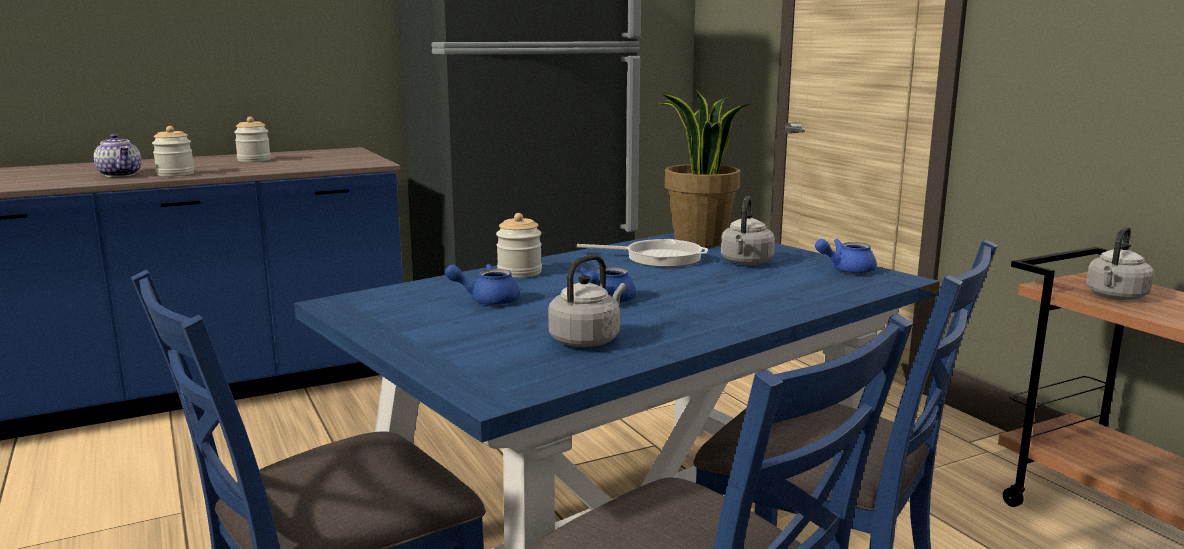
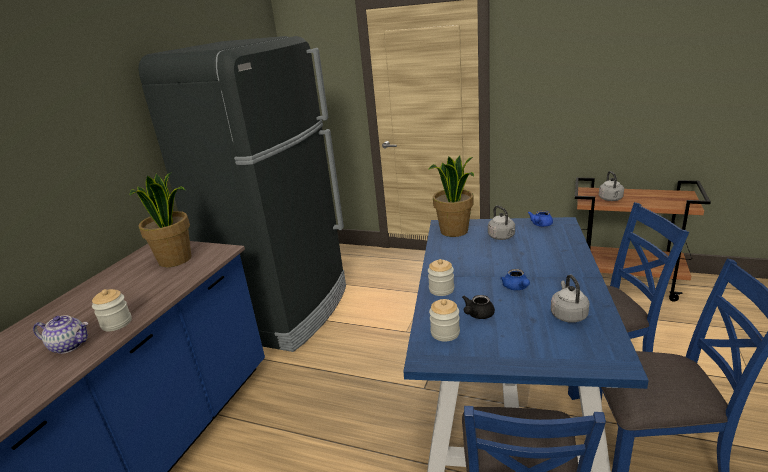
camera: 40 degrees left, 10 degrees up
jar [234,117,271,162] -> jar moved to [429,299,460,342]
blue teapot [445,264,520,305] -> black teapot [462,295,495,319]
frying pan [577,239,708,267] -> none
none -> potted plant [130,173,191,267]

